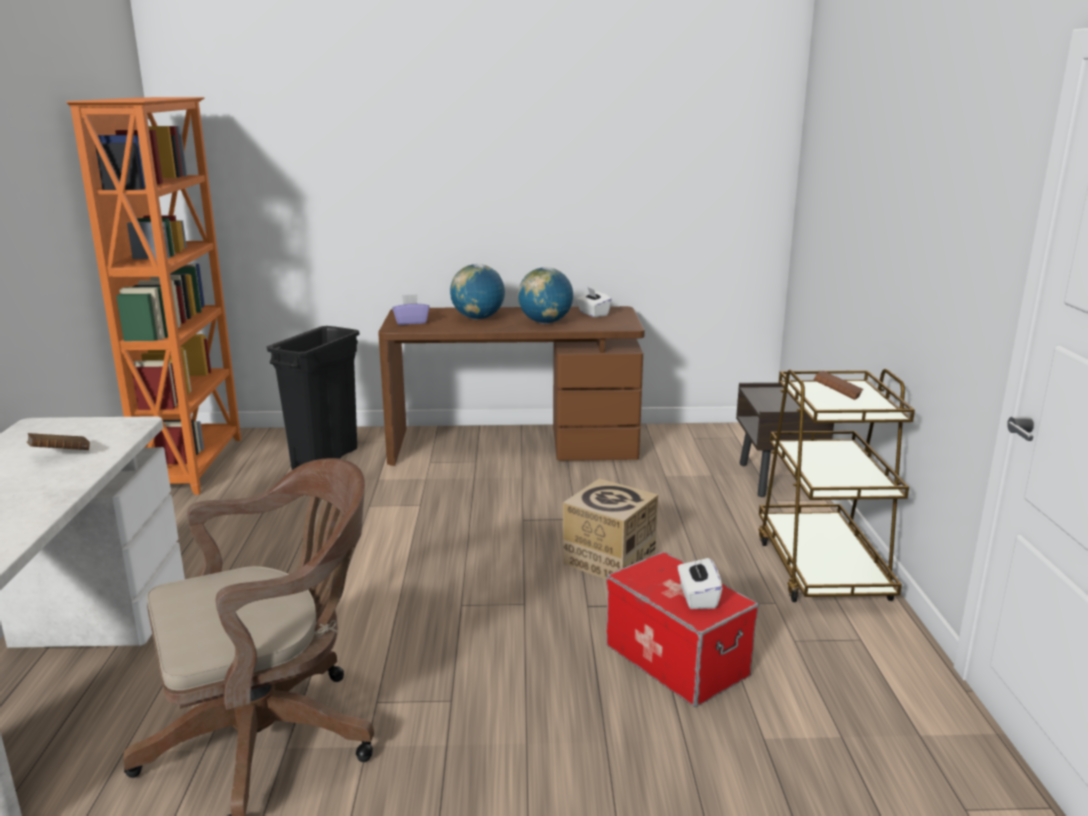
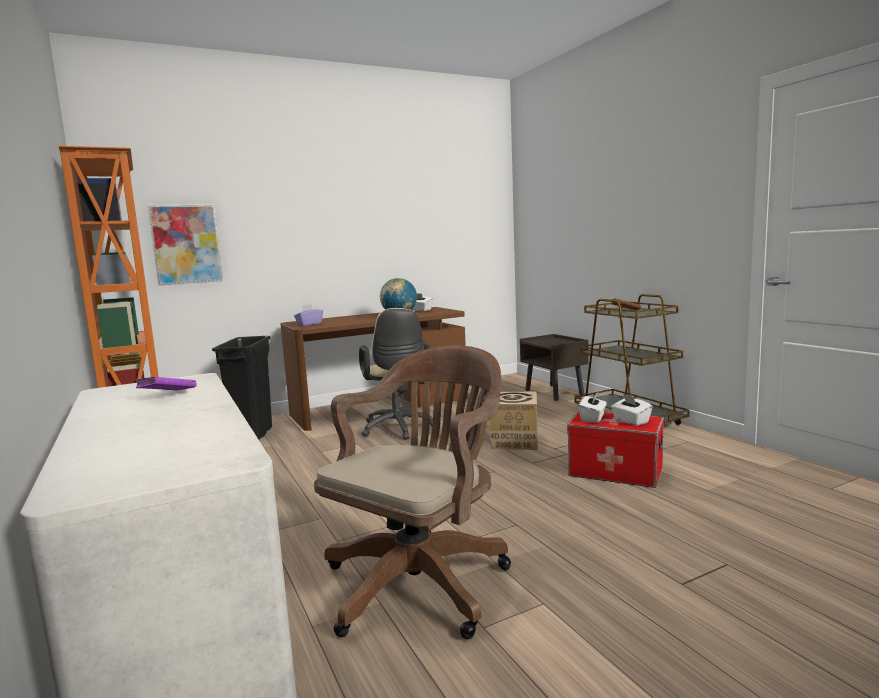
camera: 25 degrees left, 10 degrees down
brown book [27,433,90,450] -> purple book [136,377,196,391]
globe [450,264,505,320] -> none
none -> picture [148,204,223,286]
none -> beige office chair [359,308,433,440]
none -> white tissue box [579,393,607,423]

